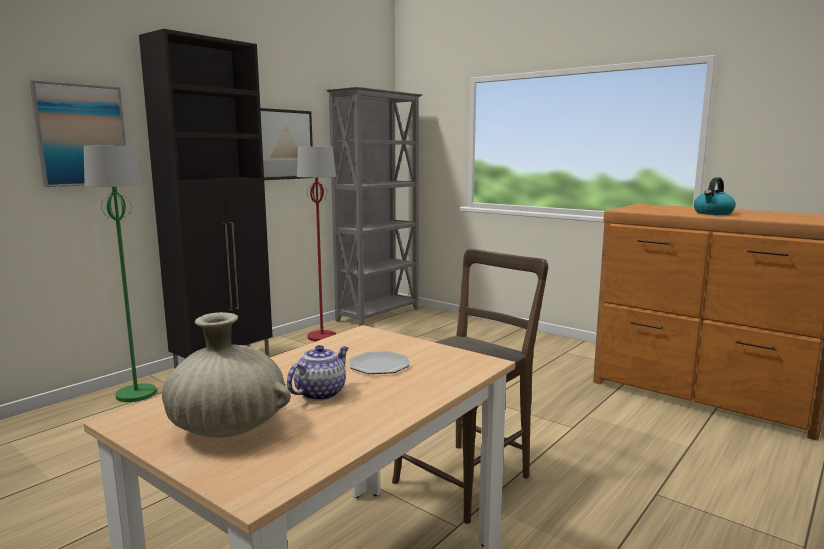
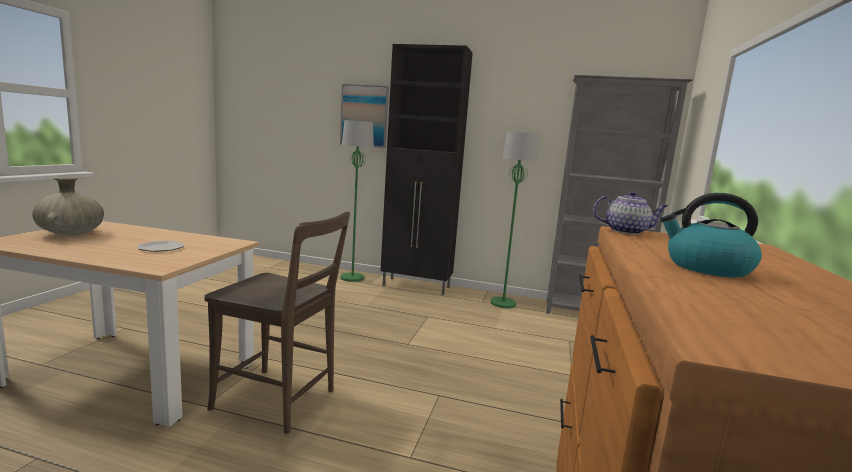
camera: 65 degrees right, 0 degrees up
picture [260,108,313,180] -> none
teapot [287,345,349,401] -> teapot moved to [593,191,668,235]
red floor lamp [297,147,336,342] -> green floor lamp [490,131,539,308]

